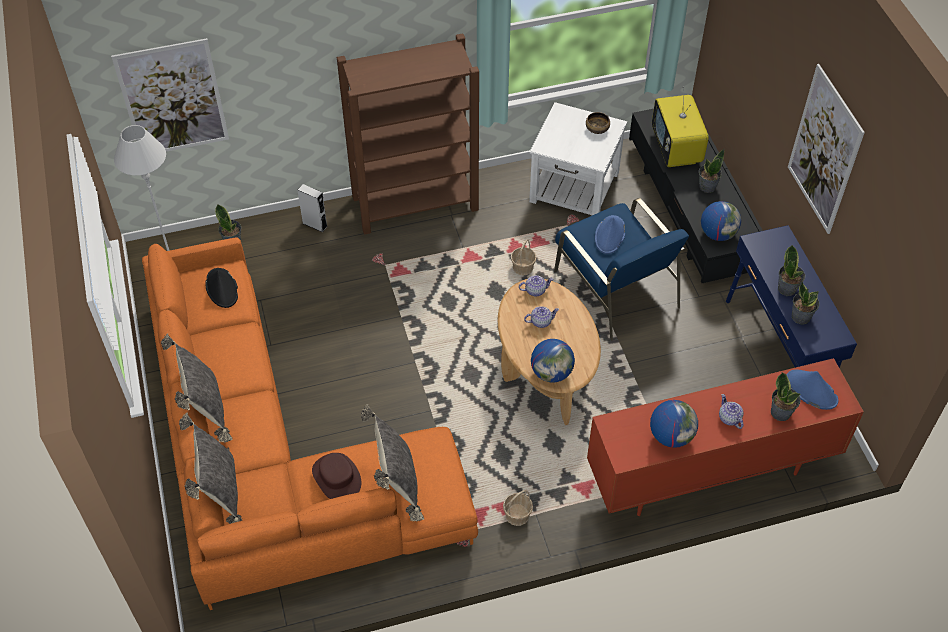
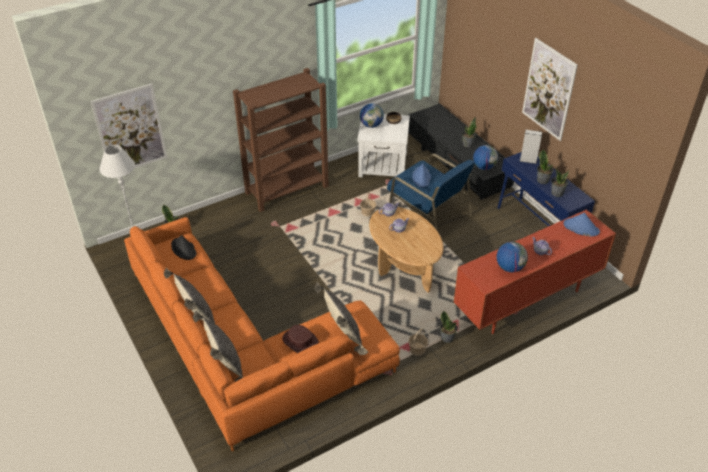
camera: 15 degrees left, 10 degrees down
grey speaker [297,184,327,232] -> grey speaker moved to [520,130,542,164]
globe [531,339,575,383] -> globe moved to [360,104,384,128]
television [652,87,709,167] -> none
potted plant [771,372,801,421] -> potted plant moved to [440,311,458,343]

